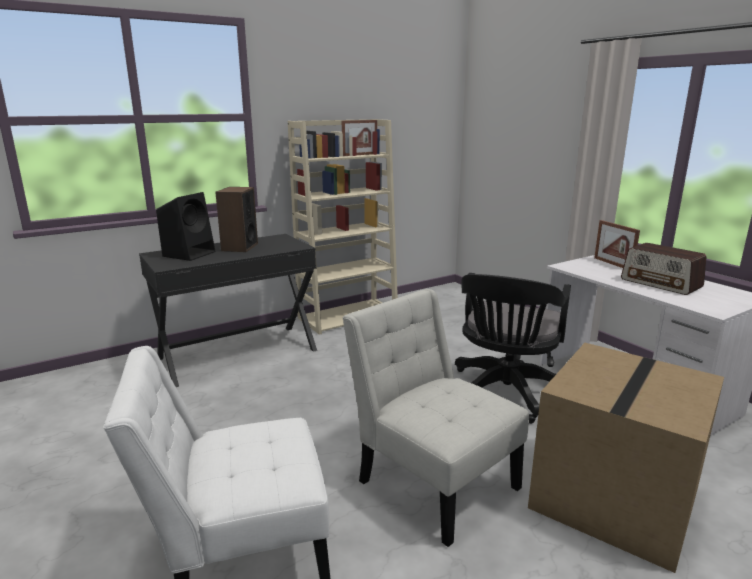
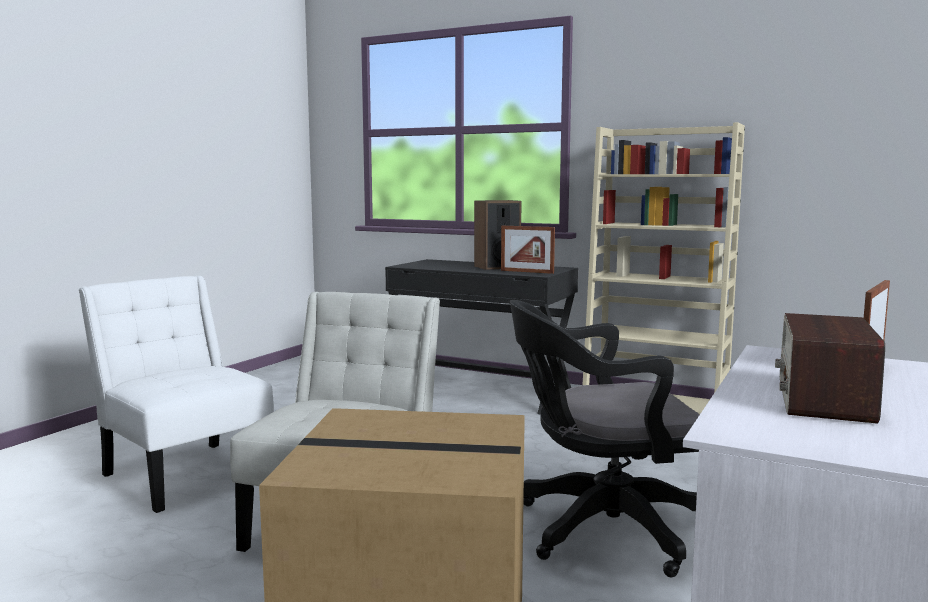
camera: 60 degrees right, 10 degrees down
black speaker [156,192,215,261] -> none
picture frame [342,120,377,156] -> picture frame moved to [501,226,555,274]

